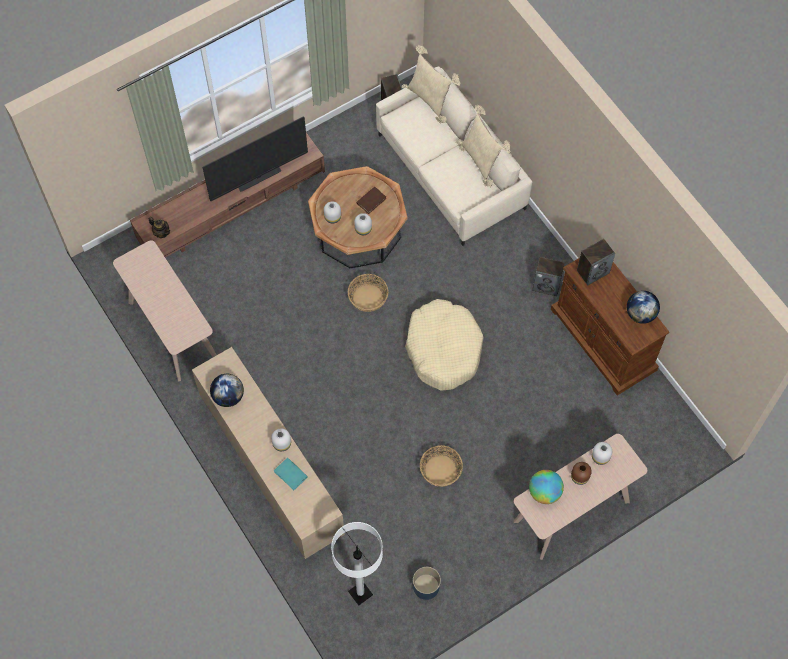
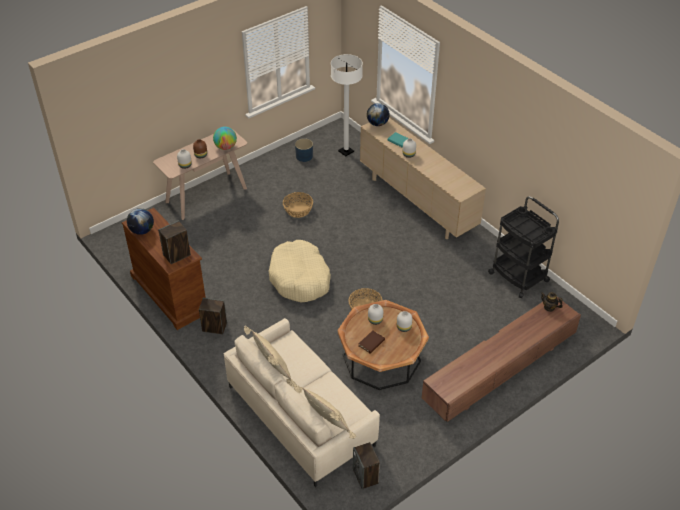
camera: 175 degrees right, 20 degrees down
beige console table [113,240,217,381] -> black cart [488,196,559,298]
television [202,116,308,201] -> none
globe [210,374,244,407] -> globe moved to [367,103,390,126]

